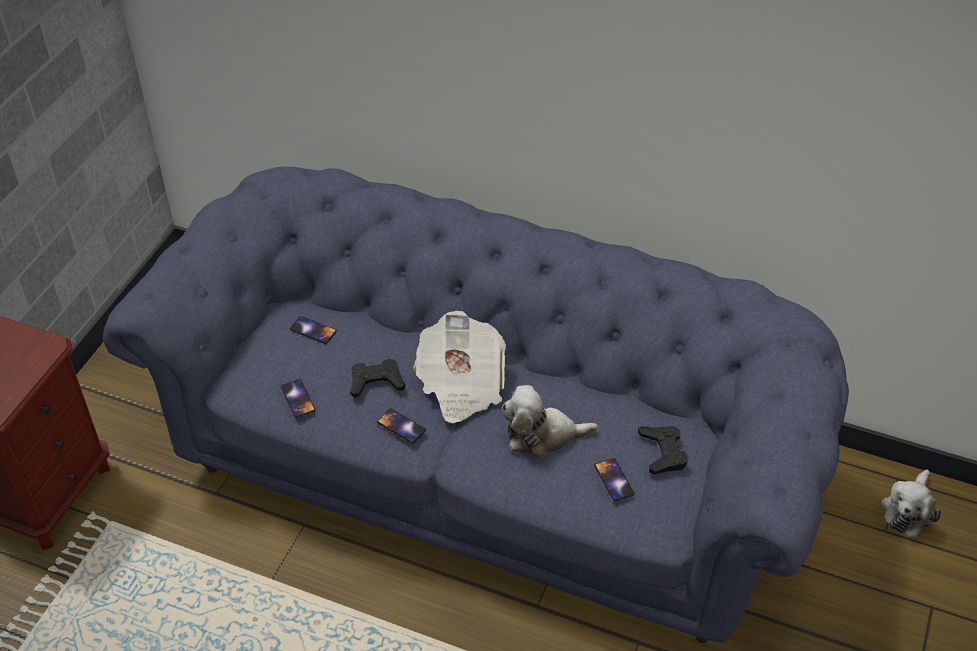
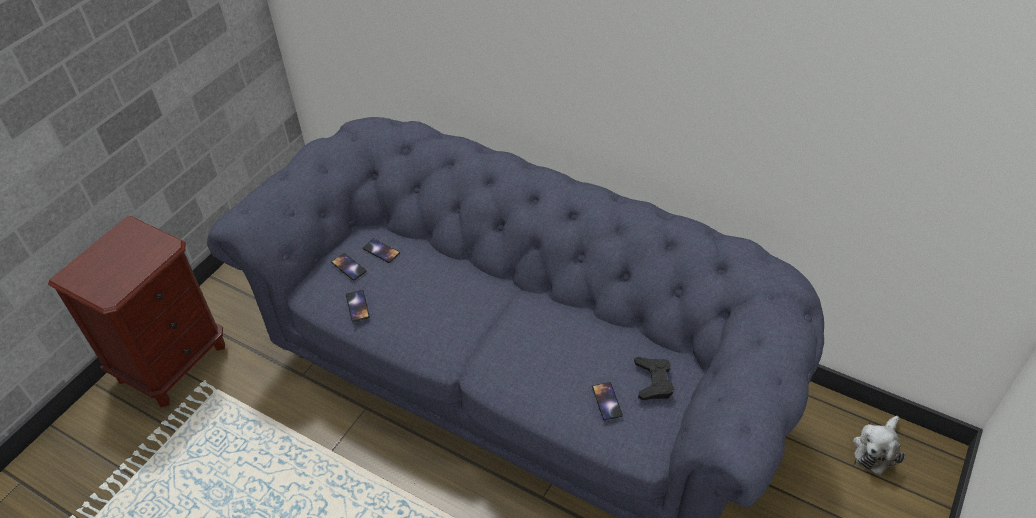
camera: 10 degrees right, 0 degrees up
black game controller [350,359,406,398] -> none
phone [377,408,426,444] -> phone moved to [331,253,367,280]
newspaper [413,311,506,424] -> none
plush toy [502,385,598,458] -> none

